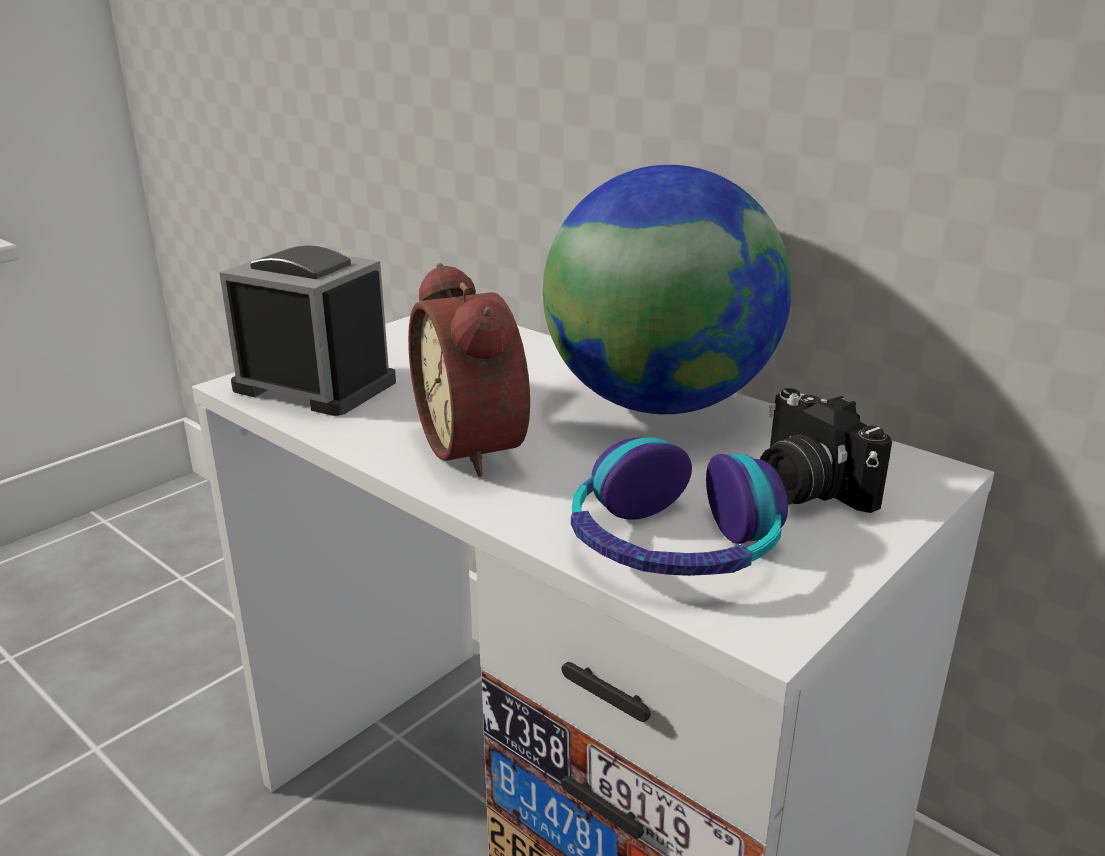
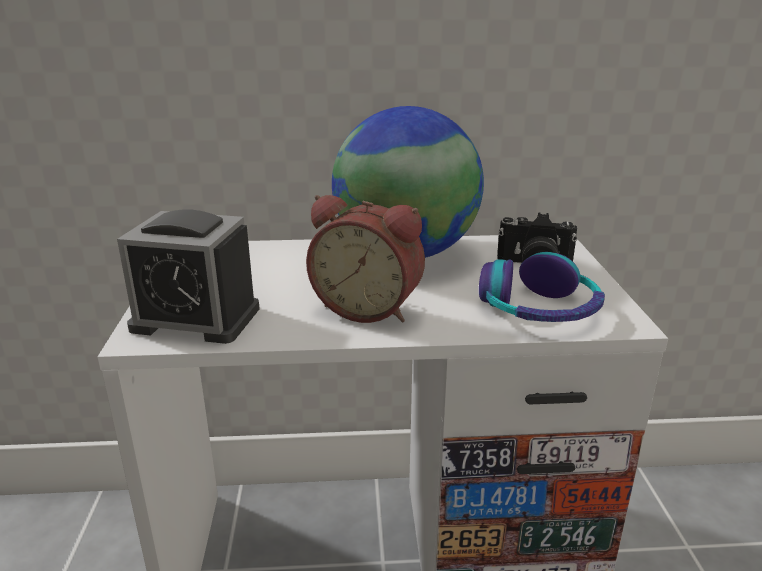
camera: 45 degrees left, 0 degrees up
alarm clock [219,245,396,416] -> alarm clock turned 150 degrees counterclockwise [117,209,260,344]

